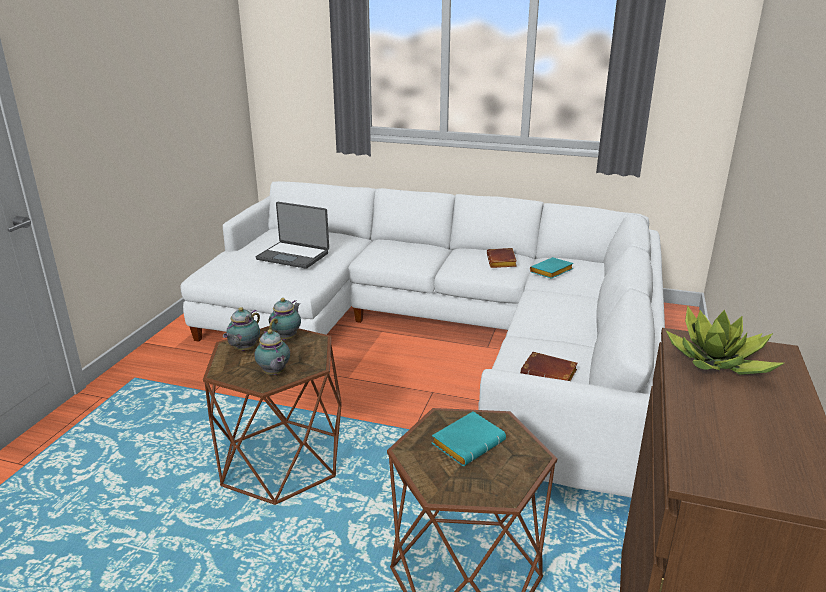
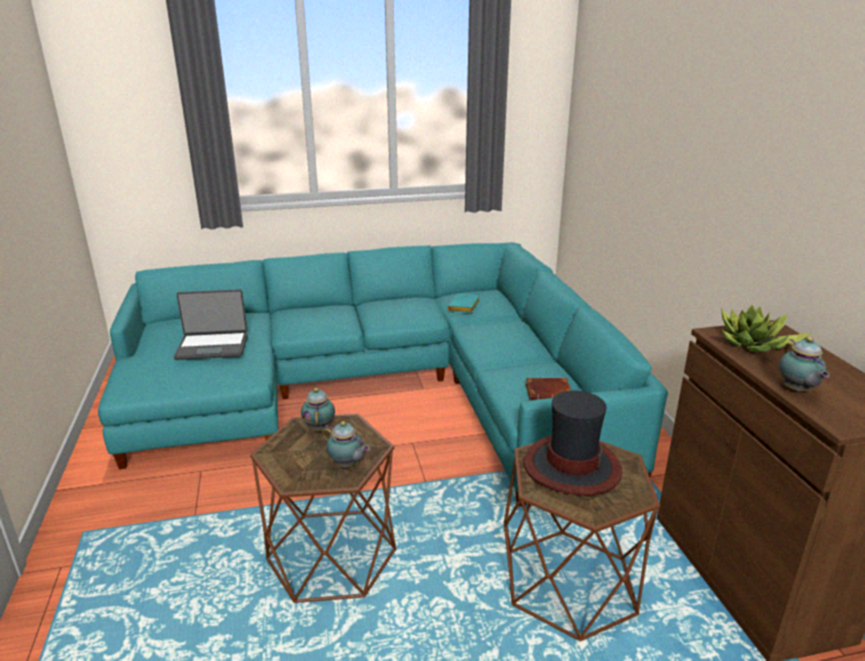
camera: 30 degrees left, 0 degrees up
white sofa [180,181,665,498] -> turquoise sofa [98,242,668,506]
teapot [223,307,260,351] -> teapot moved to [779,337,830,393]
turquoise book [432,411,506,466] -> hat [523,390,622,496]
brown book [487,248,517,268] -> none

